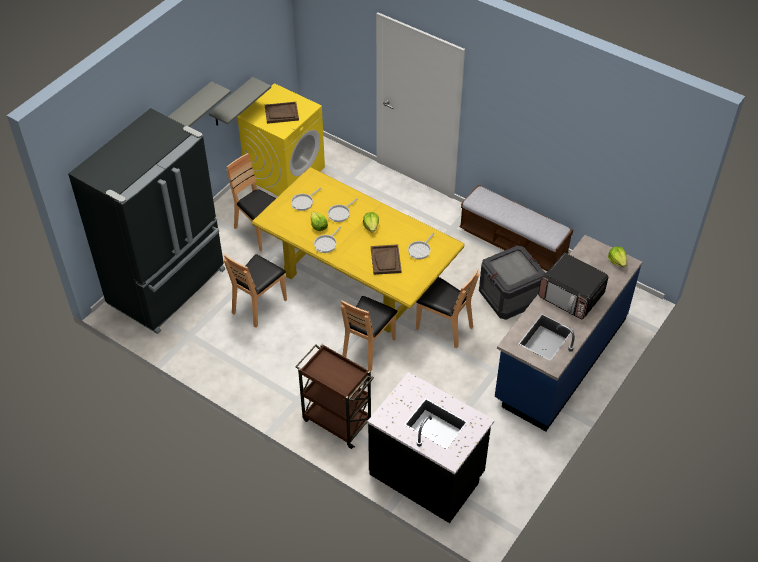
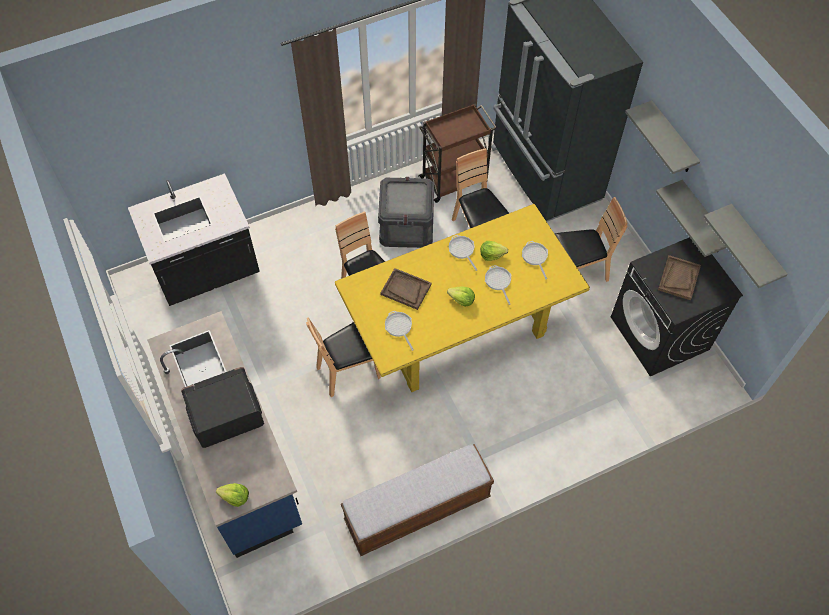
camera: 120 degrees right, 10 degrees up
yellow washing machine [237,83,325,196] -> black washing machine [611,237,743,376]
brown cart [295,344,374,449] -> brown cart moved to [418,103,497,203]
crate [479,245,546,320] -> crate moved to [378,177,434,248]
none -> grey shelf [704,204,788,288]

